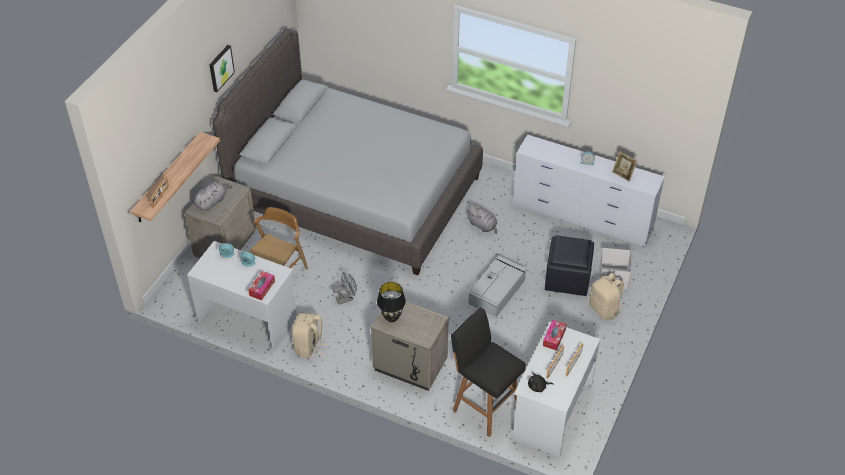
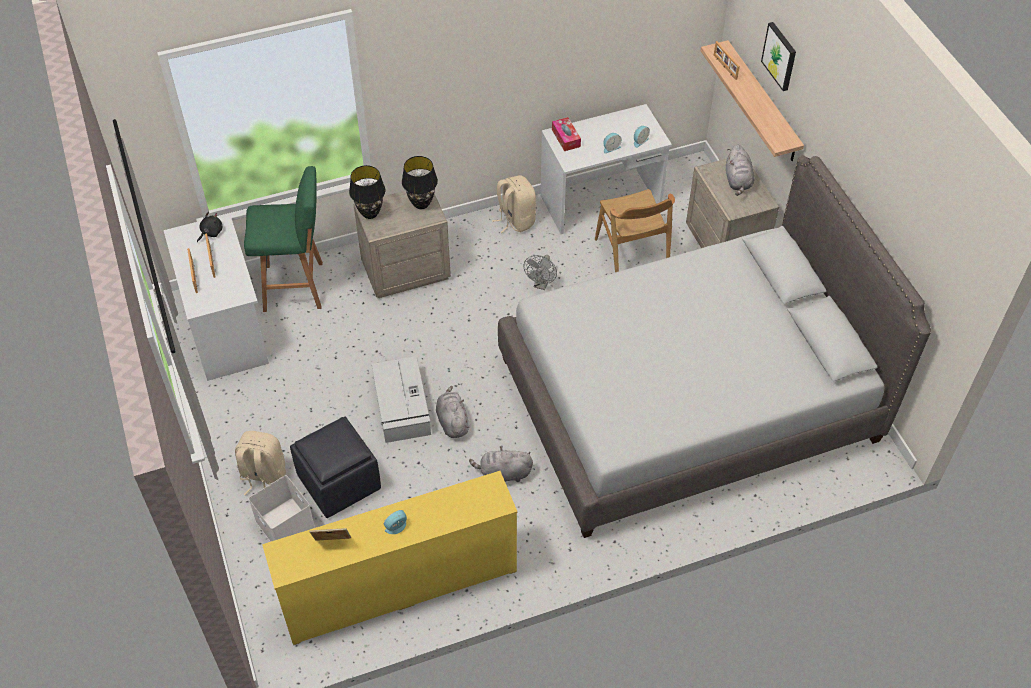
camera: 135 degrees right, 5 degrees up
picture [209,45,235,92] -> picture moved to [761,22,796,91]
black stool [451,307,526,437] -> green stool [244,166,323,312]
white dresser [513,135,665,247] -> yellow dresser [262,471,517,645]
tissue box [543,320,566,351] -> none
none -> black table lamp [349,165,385,219]
none -> grey plush toy [436,386,469,438]

